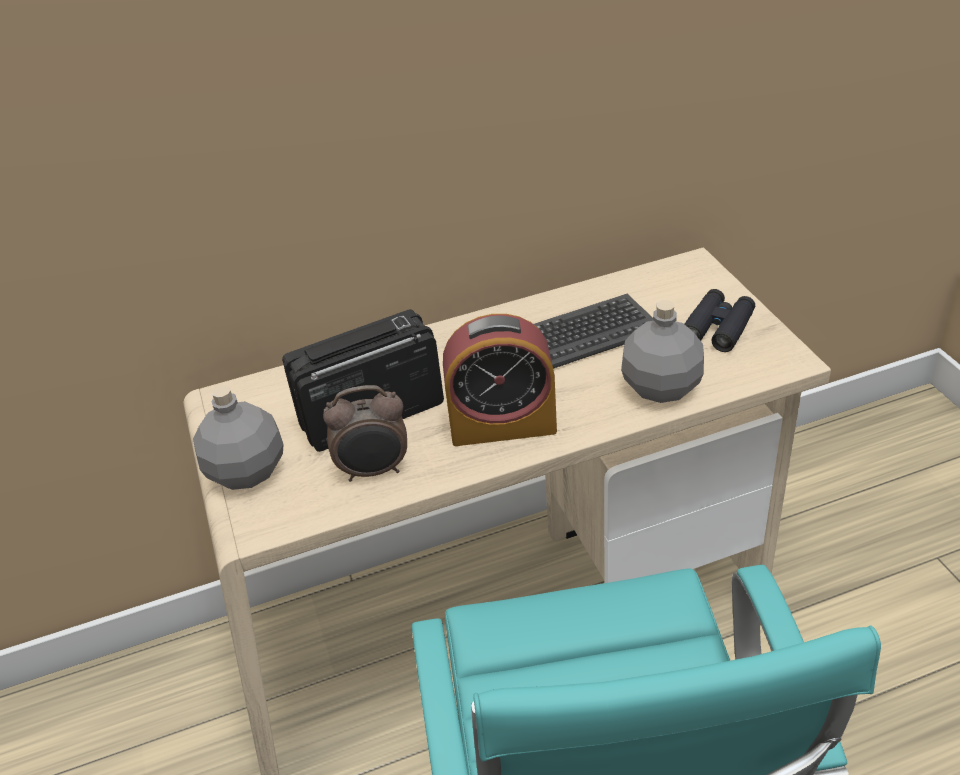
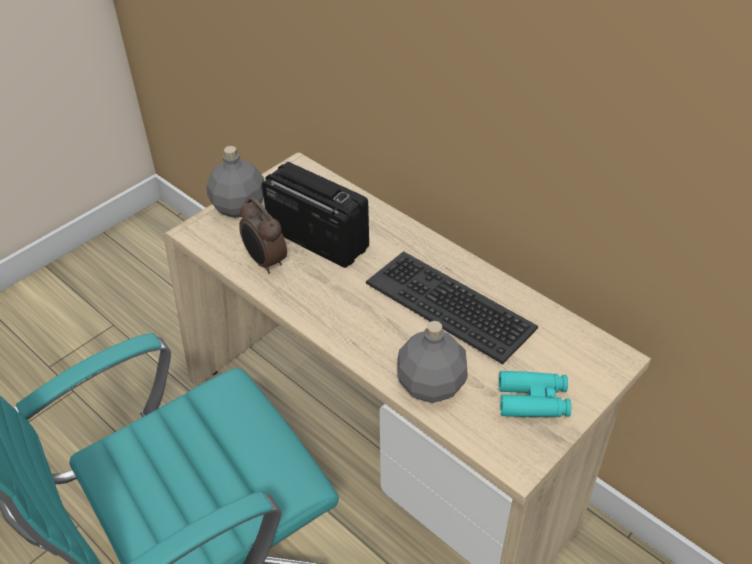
camera: 60 degrees right, 5 degrees up
alarm clock [443,314,557,446] -> none
black binoculars [685,289,755,352] -> turquoise binoculars [499,371,571,417]

